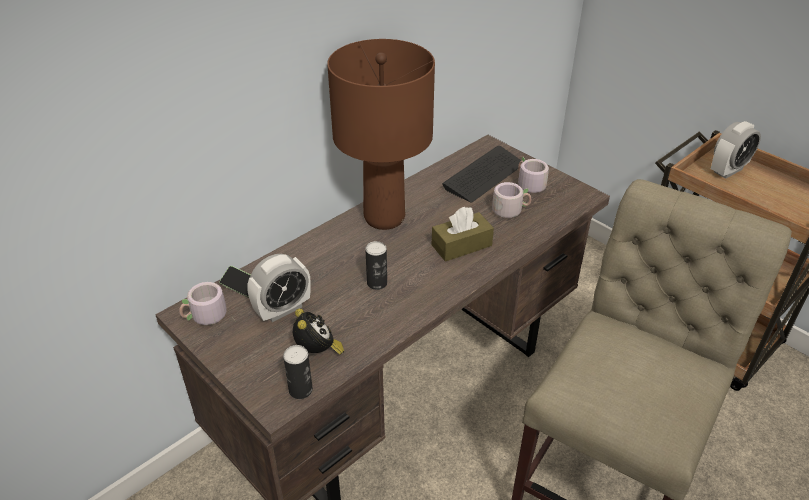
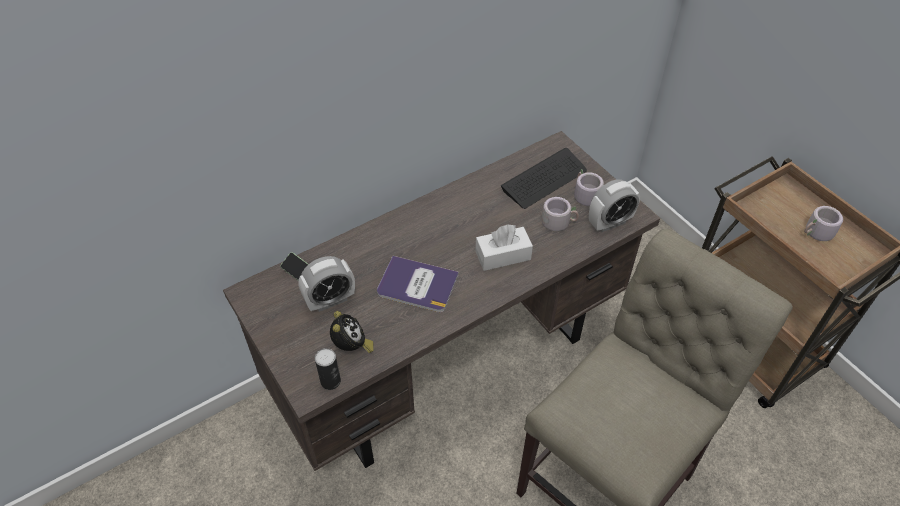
camera: 10 degrees right, 10 degrees up
grey mug [179,282,235,325] -> grey mug moved to [804,206,843,241]
brown table lamp [327,39,435,230] -> none
can [365,241,387,290] -> book [377,256,459,312]
brown tissue box [432,207,494,262] -> white tissue box [475,224,533,271]
alarm clock [711,121,761,179] -> alarm clock moved to [589,179,640,232]

